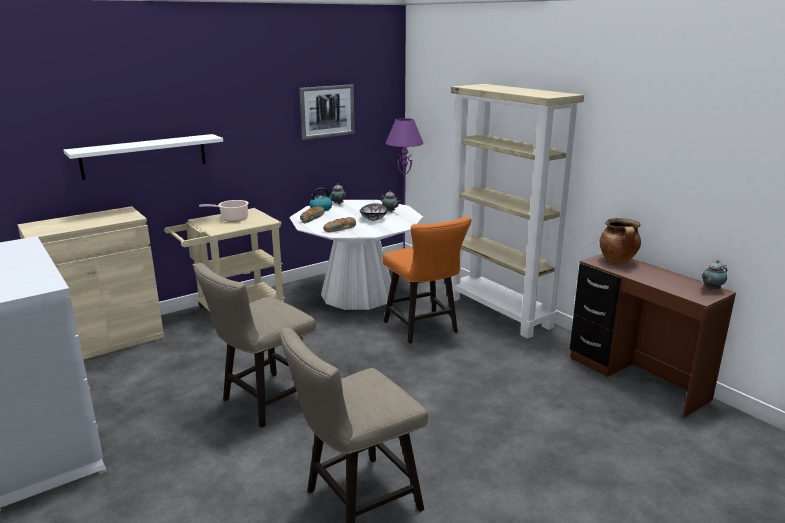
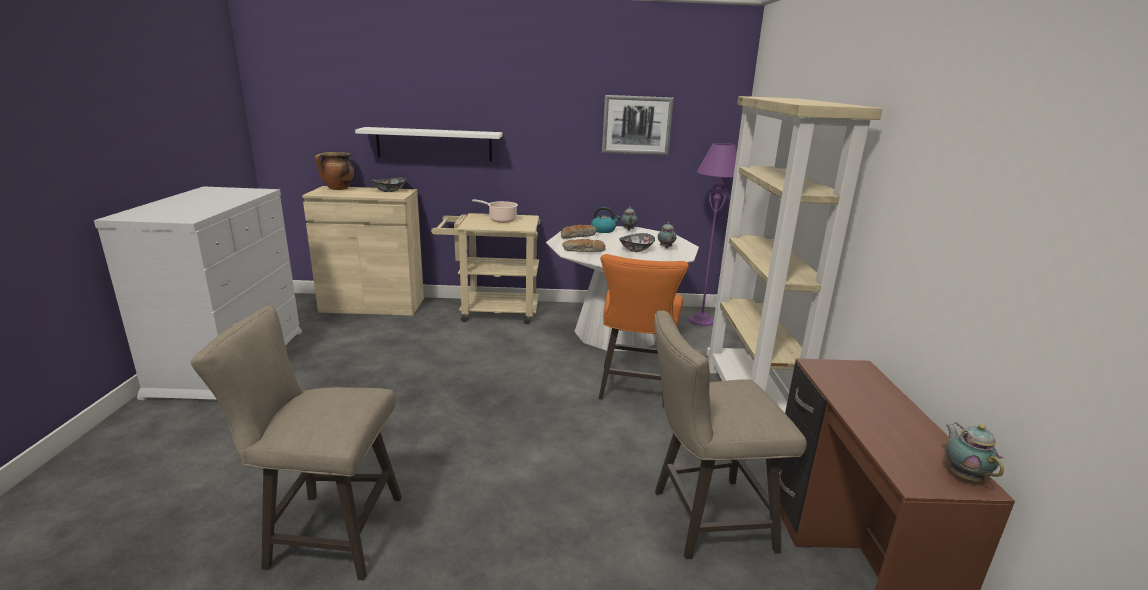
camera: 35 degrees right, 0 degrees up
beige stool [193,263,316,428] -> beige stool moved to [654,310,807,559]
cooking pot [600,218,641,265] -> cooking pot moved to [315,152,354,190]
teapot [702,260,727,290] -> teapot turned 75 degrees clockwise [946,422,1004,481]
none -> bowl [370,177,407,192]

